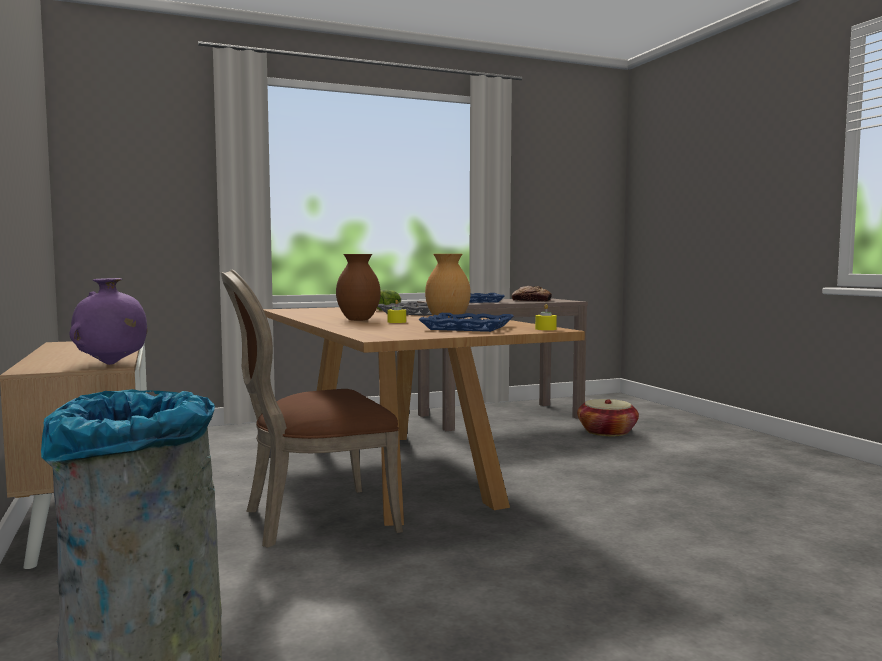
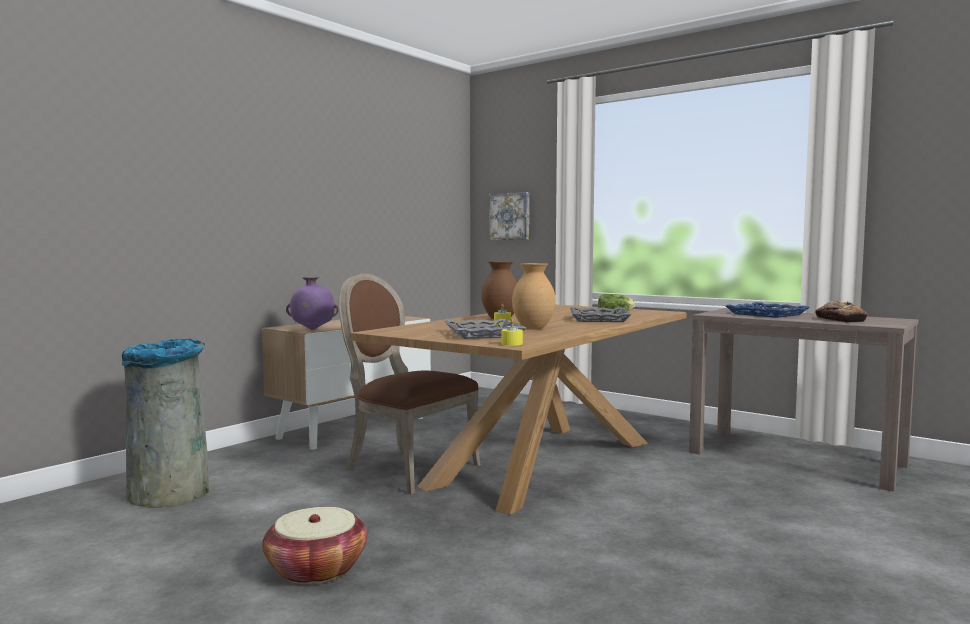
camera: 60 degrees right, 0 degrees up
blue tray [418,313,514,332] -> grey tray [444,319,526,339]
basket [577,399,639,436] -> basket moved to [262,507,367,584]
none -> picture [489,192,529,240]

